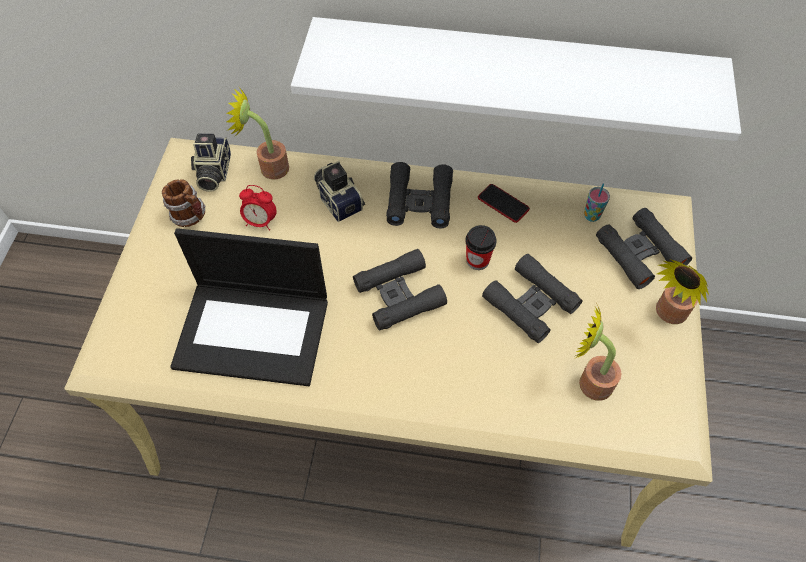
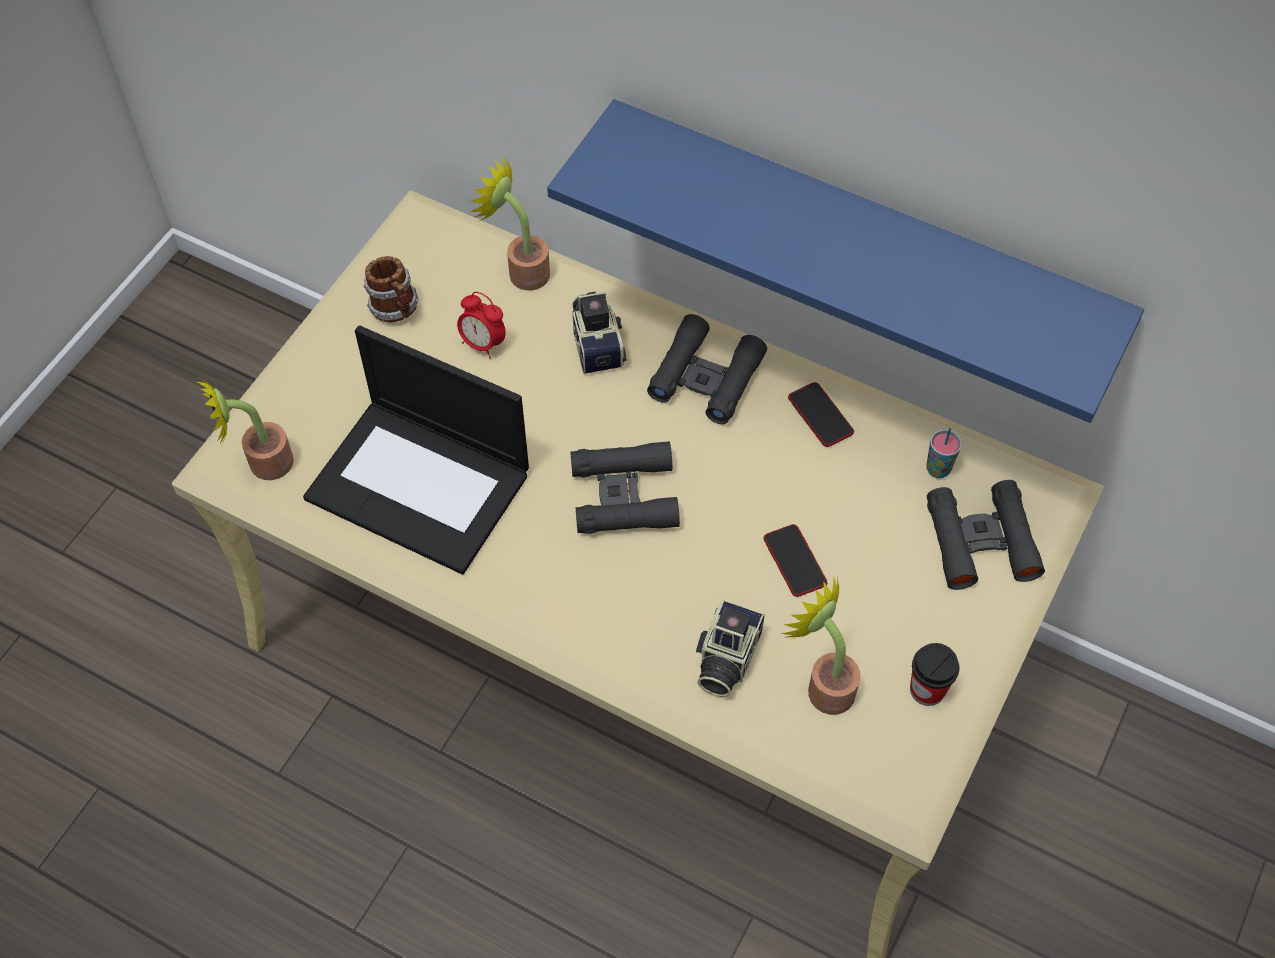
camera: 20 degrees right, 0 degrees up
camera [191,133,231,192] -> camera moved to [696,600,765,697]
white shelf [291,17,741,141] -> blue shelf [547,99,1144,423]
cup [465,225,497,270] -> cup moved to [910,643,960,706]
black binoculars [482,254,583,343] -> phone [764,524,827,597]
potted plant [656,259,709,324] -> potted plant moved to [195,375,294,480]

